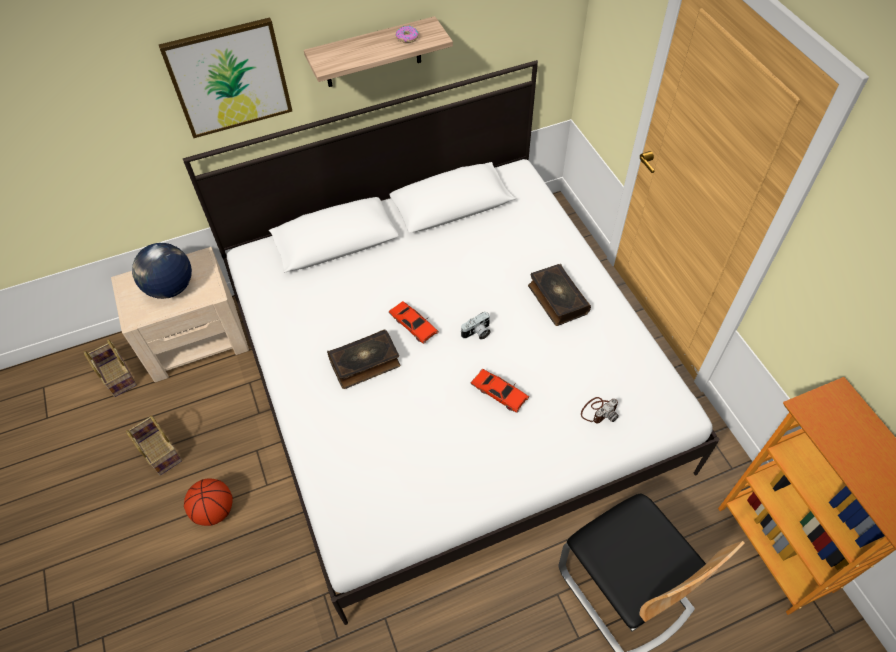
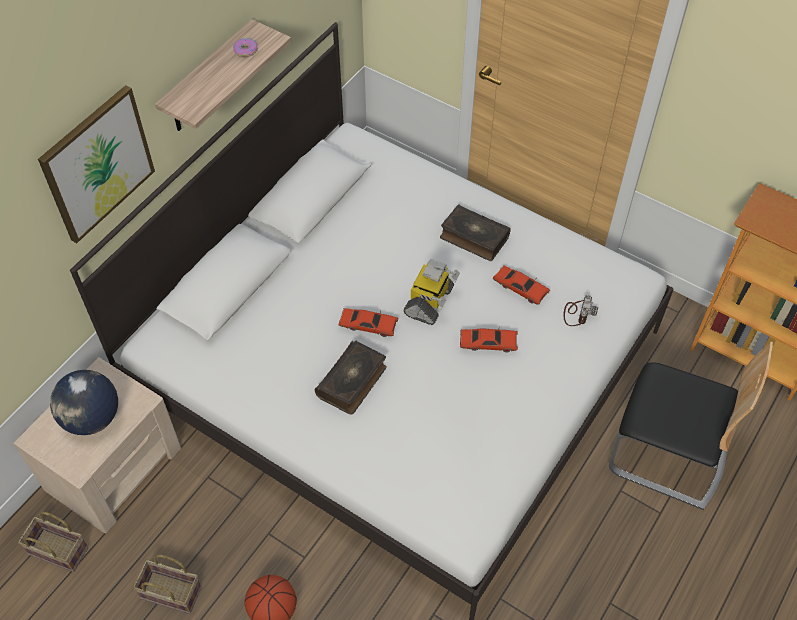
camera: 35 degrees left, 0 degrees up
camera [461,312,491,340] -> toy robot [403,259,460,325]
none -> red toy car [493,265,550,305]

